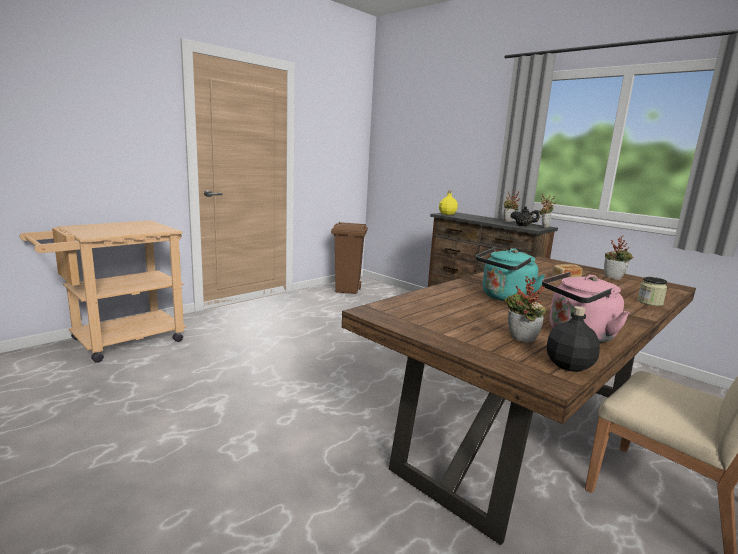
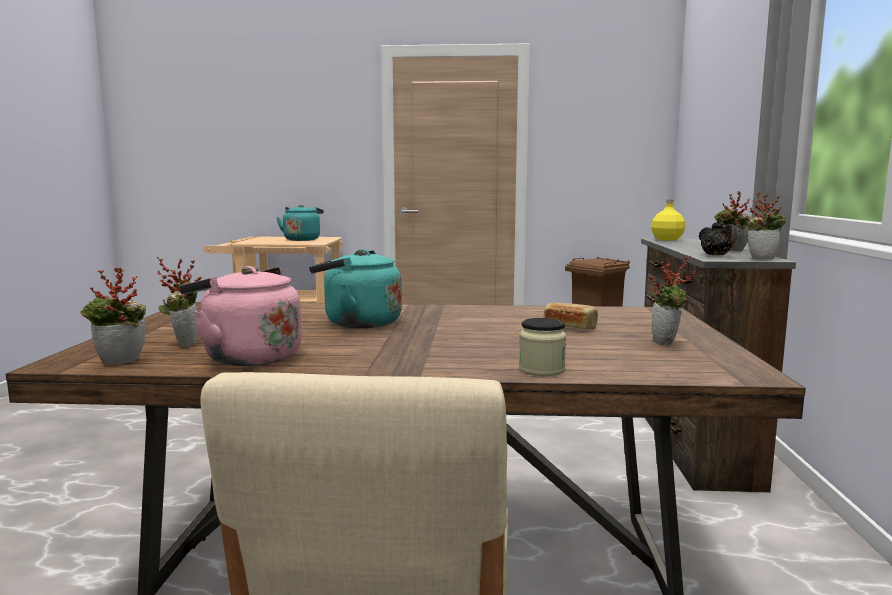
camera: 50 degrees right, 5 degrees down
black bottle [547,306,600,372] -> potted plant [80,267,146,365]
none -> turquoise kettle [276,205,324,241]

